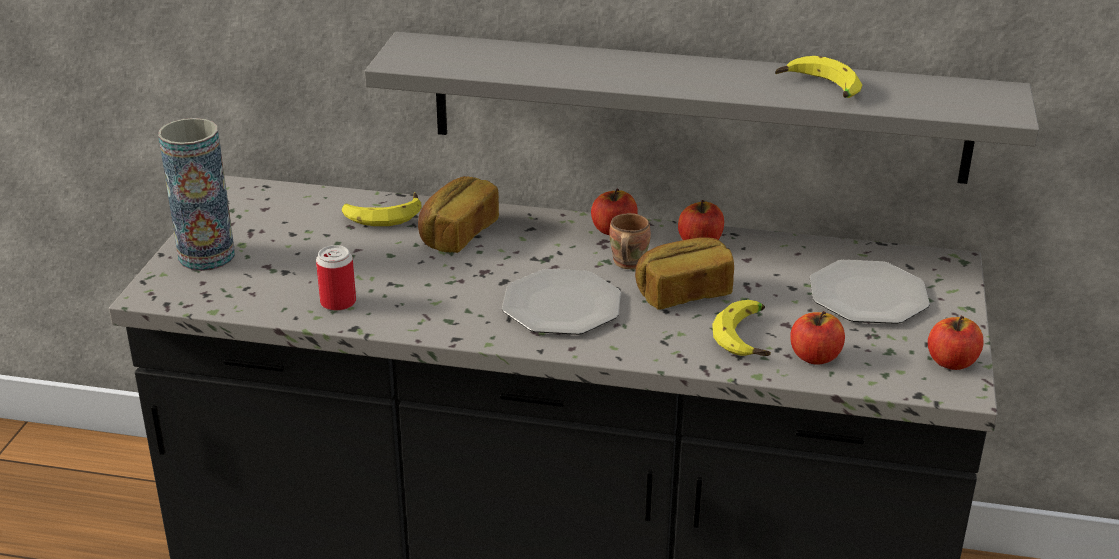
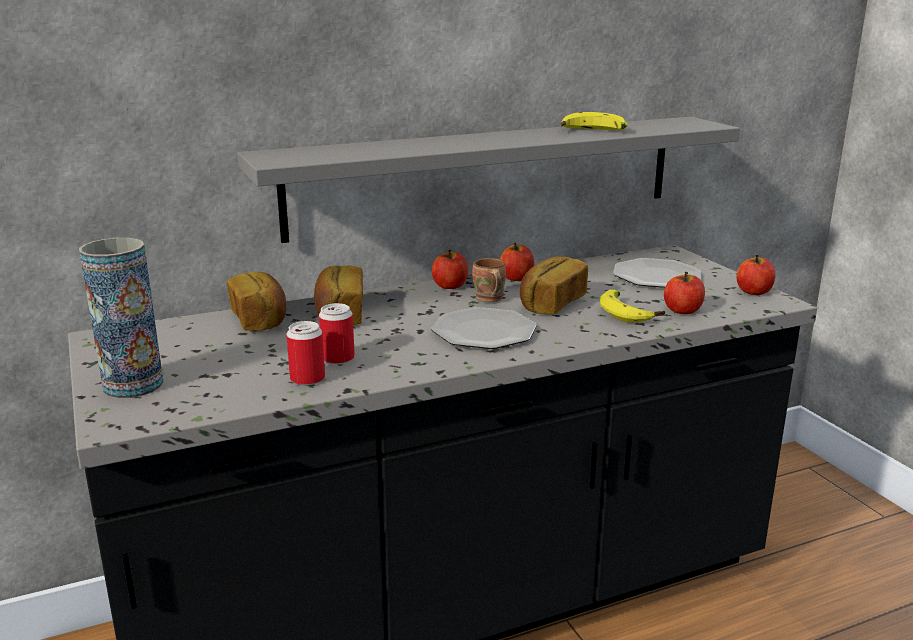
camera: 35 degrees left, 10 degrees down
banana [342,192,422,226] -> bread [227,271,287,331]
none -> can [319,303,355,364]

